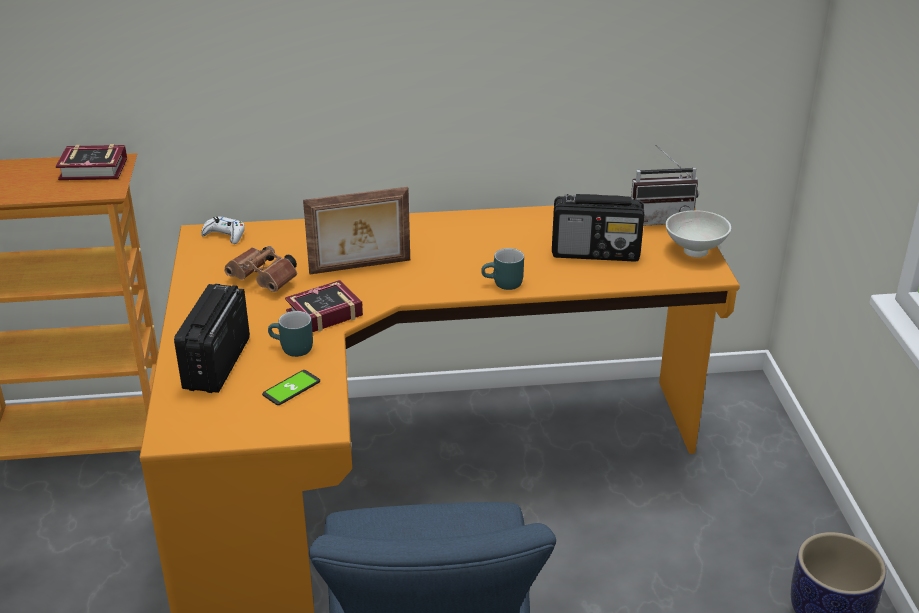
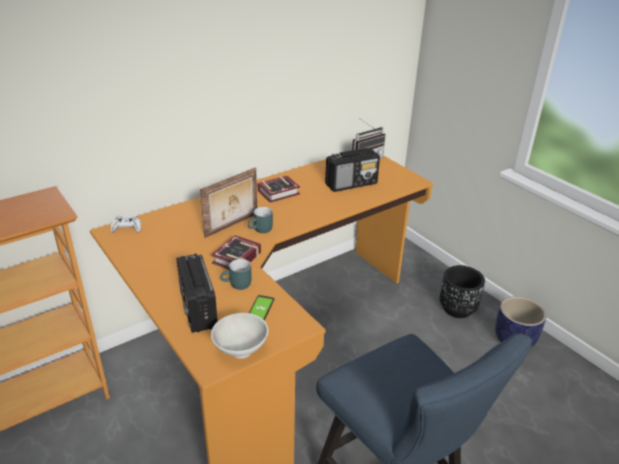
camera: 30 degrees left, 0 degrees up
book [56,144,127,180] -> book moved to [258,176,300,203]
brown binoculars [225,246,297,292] -> none
turquoise mug [481,248,524,290] -> turquoise mug moved to [248,207,273,233]
white bowl [665,210,731,257] -> white bowl moved to [211,313,268,358]
none -> black planter [440,265,485,318]

